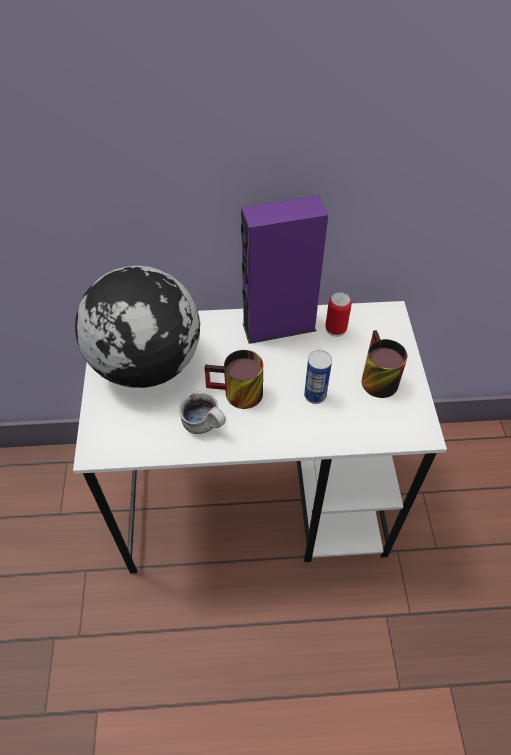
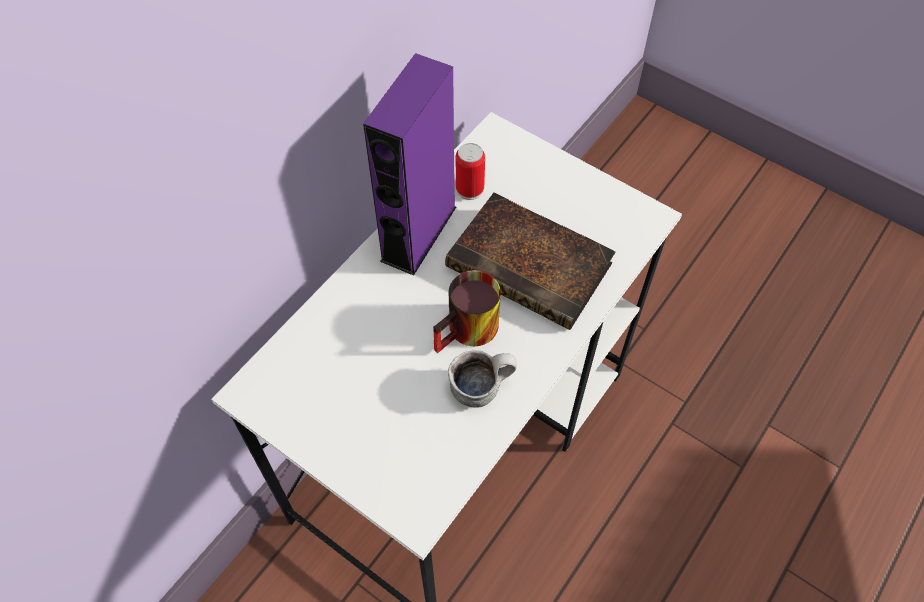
camera: 50 degrees left, 5 degrees up
globe [75,266,200,388] -> none
can [304,350,332,404] -> book [445,193,616,330]
mug [362,330,408,398] -> none

